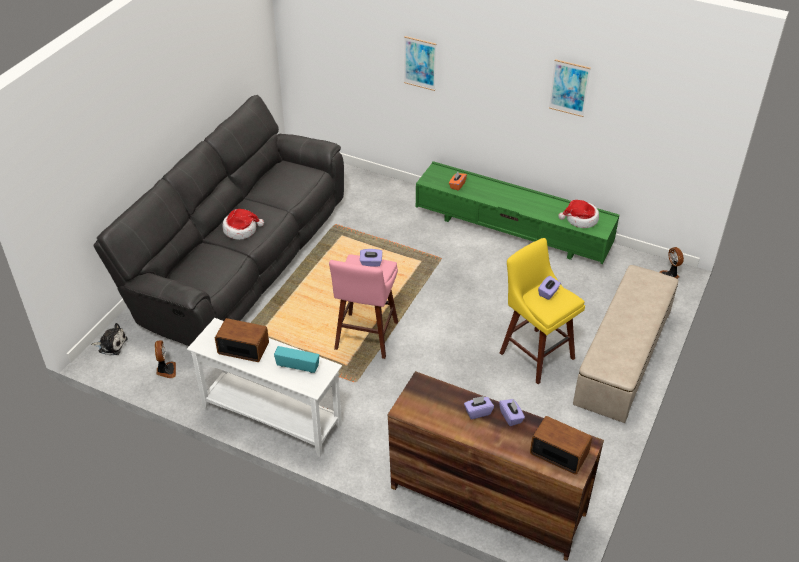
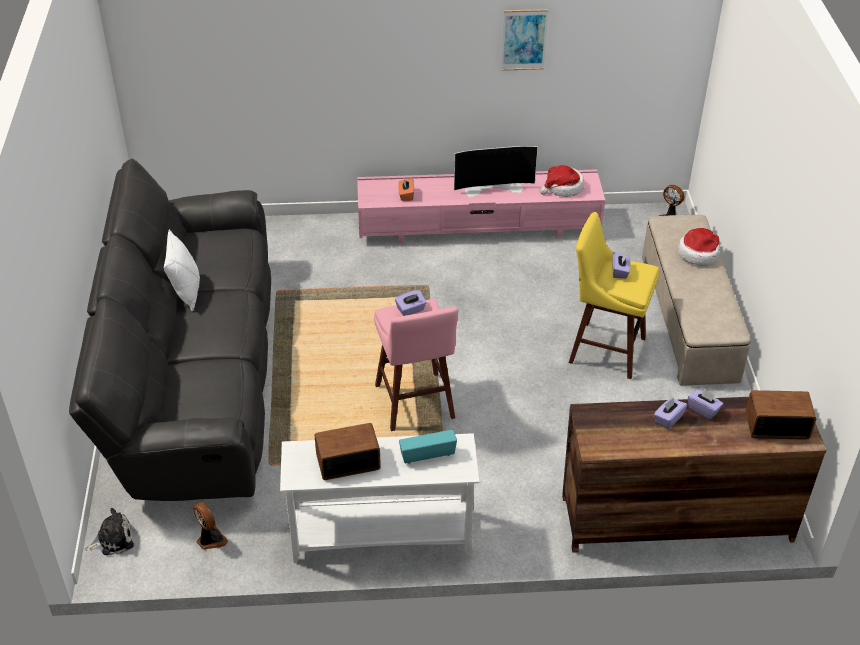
camera: 30 degrees left, 0 degrees up
hat [223,209,264,240] -> hat moved to [678,228,720,266]
picture [404,36,436,91] -> none
green tv stand [416,161,619,264] -> pink tv stand [357,169,605,243]
none -> white pillow [164,229,200,311]
none -> television [454,146,538,197]

